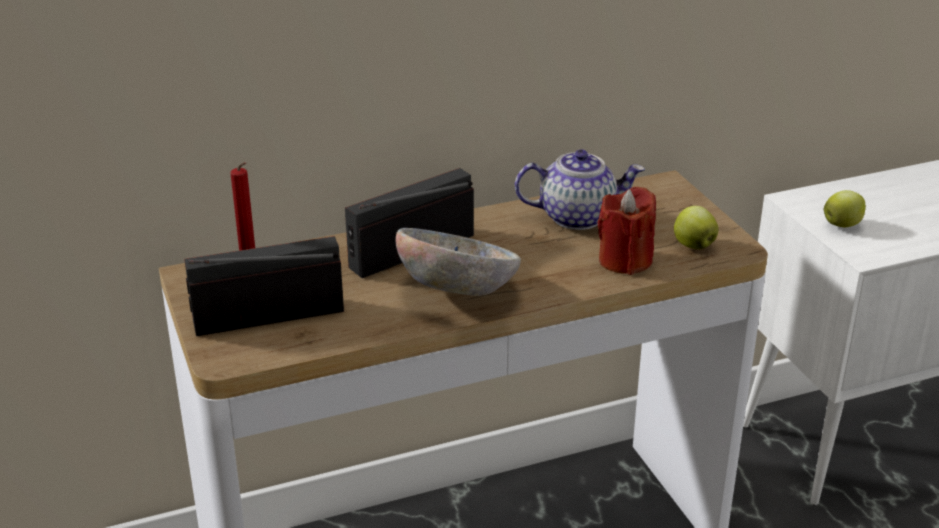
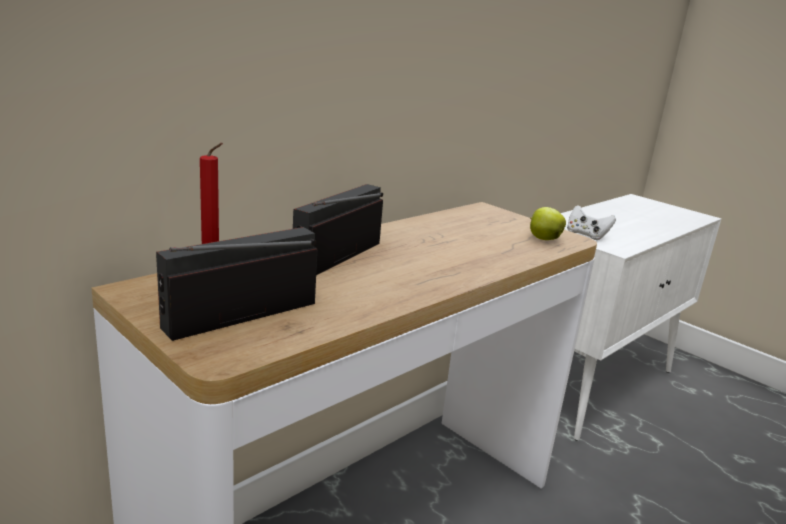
camera: 25 degrees left, 10 degrees down
bowl [396,228,521,296] -> none
teapot [515,149,645,230] -> none
red candle [598,187,656,275] -> none
apple [824,190,866,227] -> white game controller [567,205,616,240]

